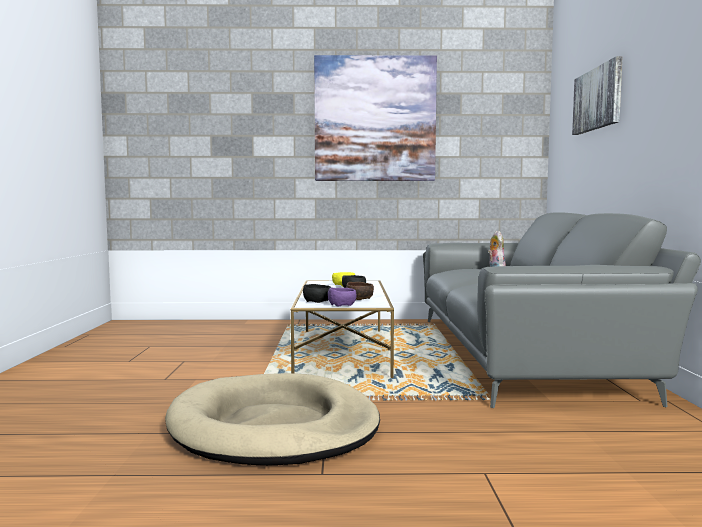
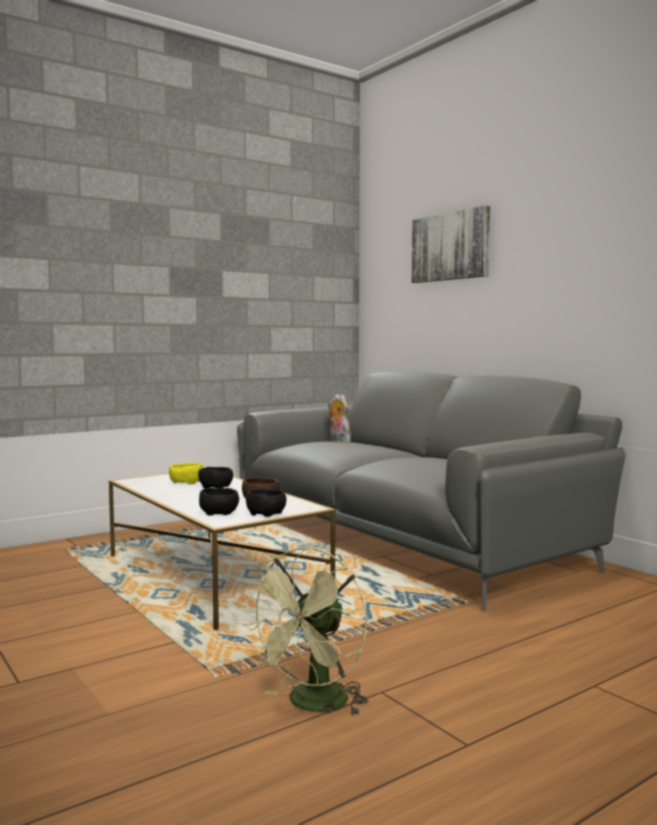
camera: 35 degrees left, 0 degrees up
beige dog bed [165,373,380,466] -> green fan [242,547,369,716]
picture [314,55,437,181] -> none
purple bowl [328,288,357,306] -> black bowl [246,489,286,517]

